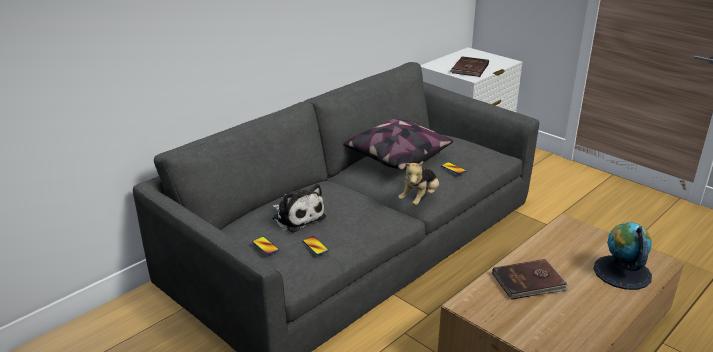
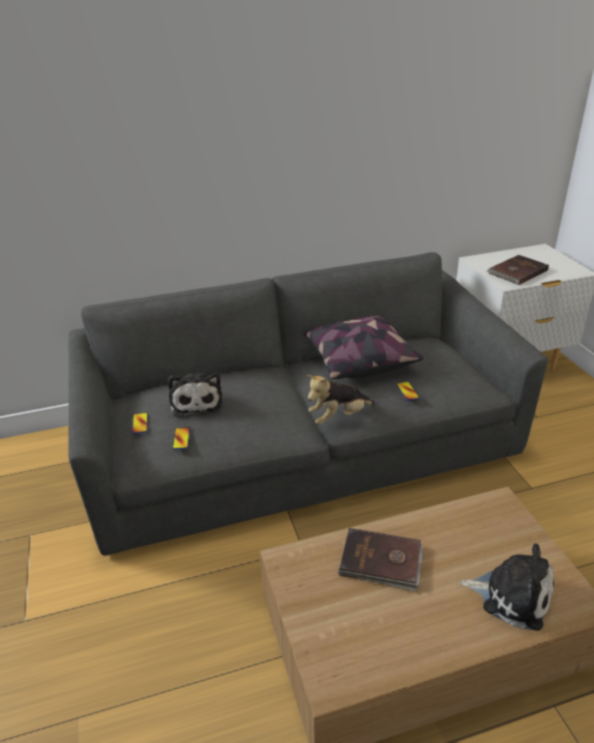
camera: 30 degrees right, 5 degrees up
globe [593,222,652,290] -> plush toy [460,543,554,631]

